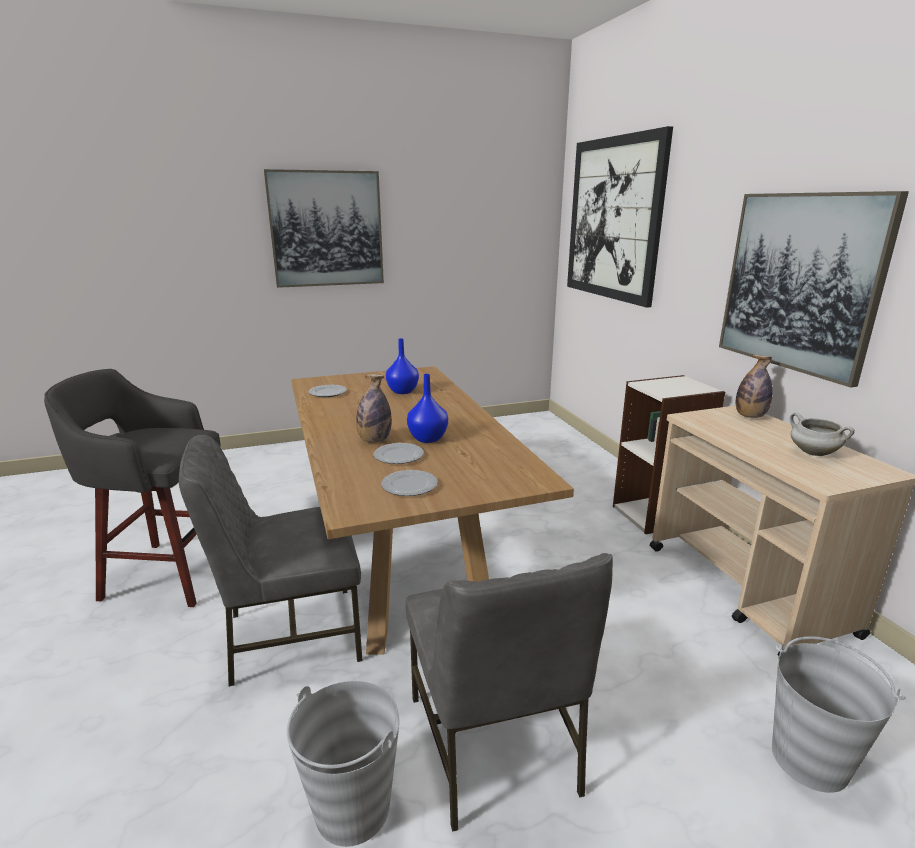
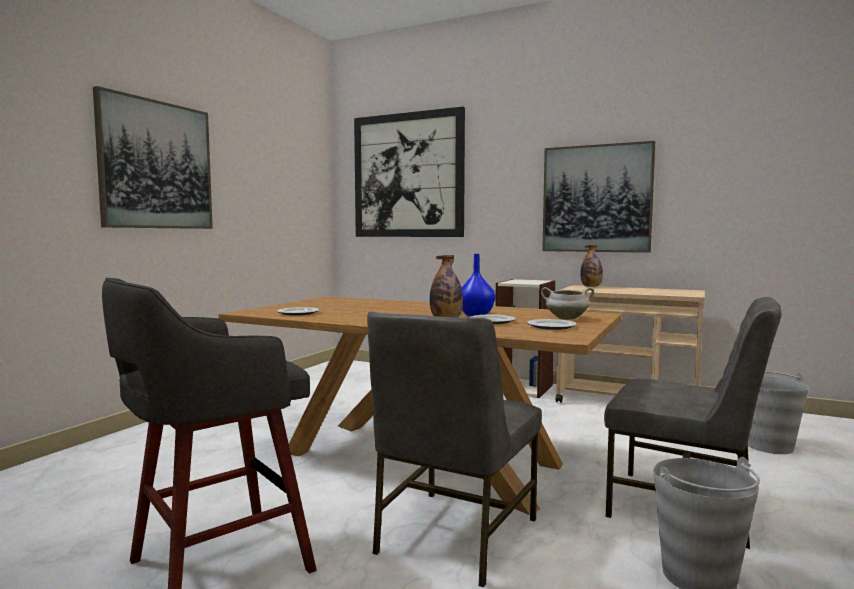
camera: 45 degrees left, 15 degrees down
blue vase [386,338,419,394] -> none
white cooking pot [790,413,855,456] -> white cooking pot moved to [541,287,594,320]

